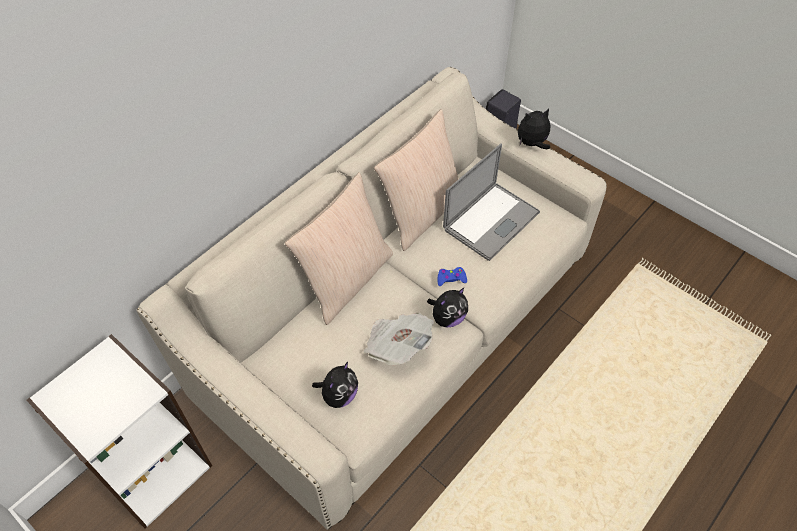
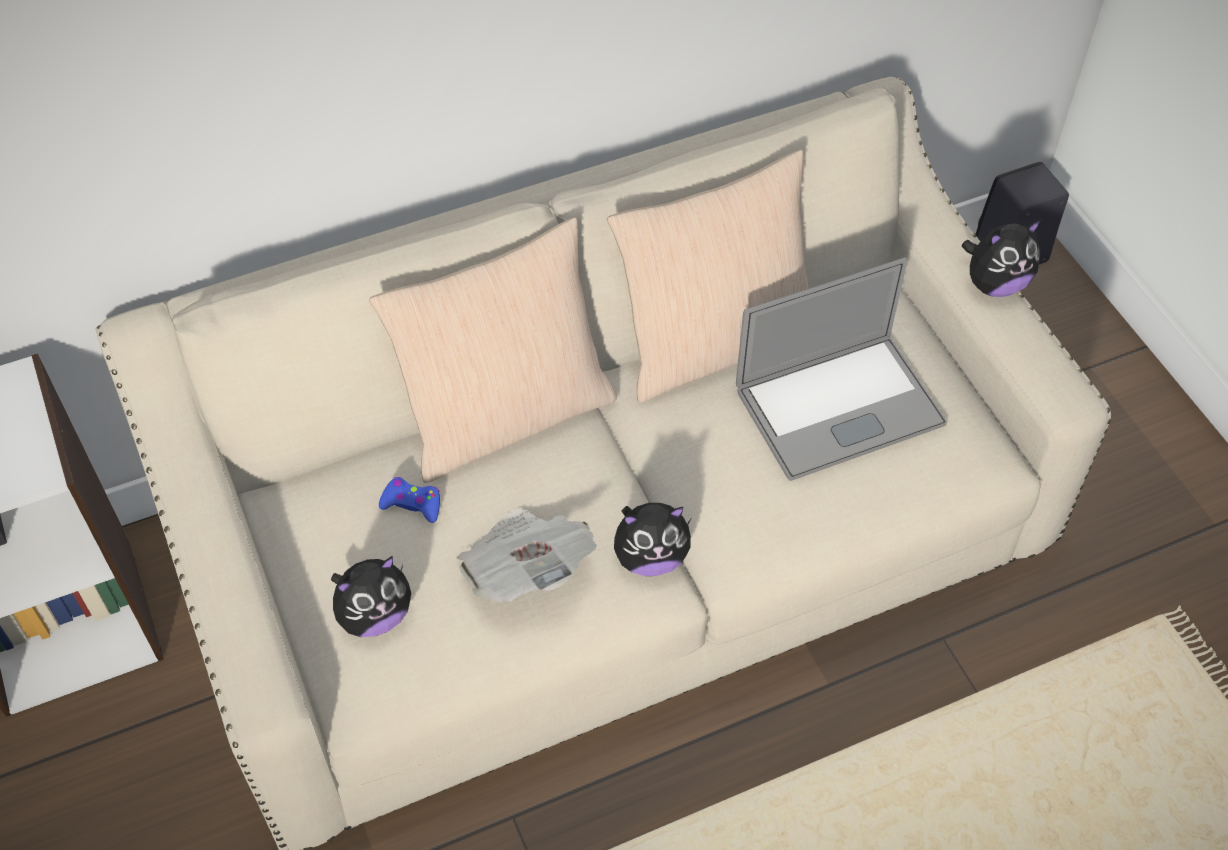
camera: 25 degrees right, 0 degrees up
blue game controller [438,267,467,286] -> blue game controller moved to [379,477,440,523]
plush toy [518,108,550,149] -> plush toy turned 150 degrees clockwise [962,219,1042,297]

